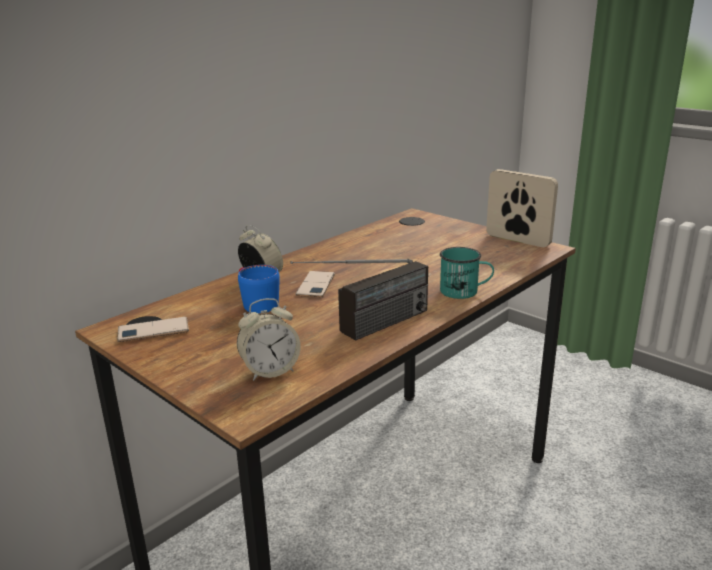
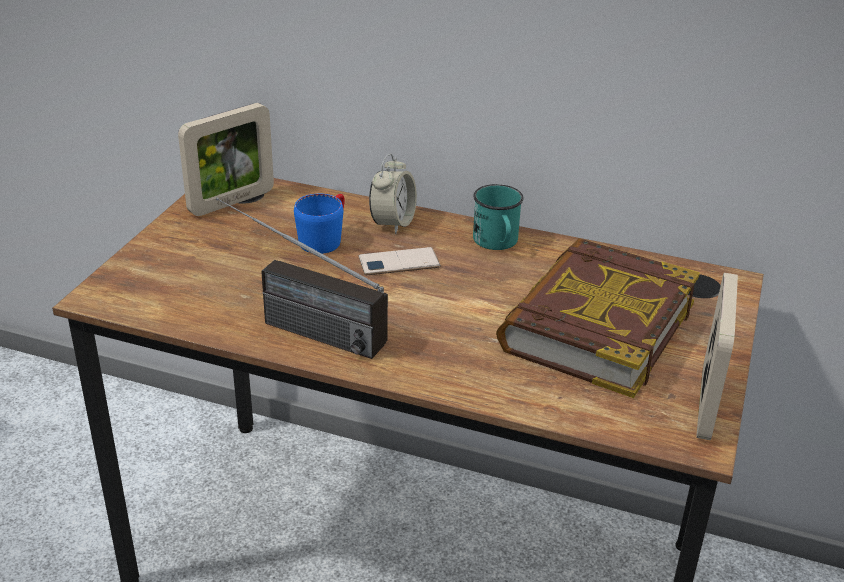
camera: 65 degrees right, 10 degrees up
phone [117,317,189,342] -> picture frame [178,103,274,216]
alarm clock [237,298,300,381] -> none
turquoise mug [440,247,494,299] -> turquoise mug moved to [473,184,524,250]
none -> book [496,238,700,398]

